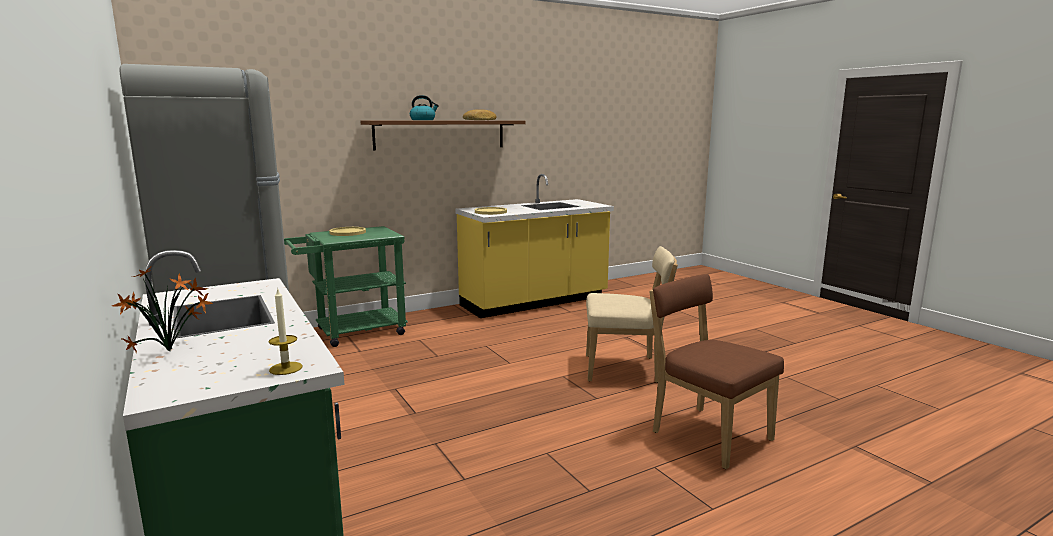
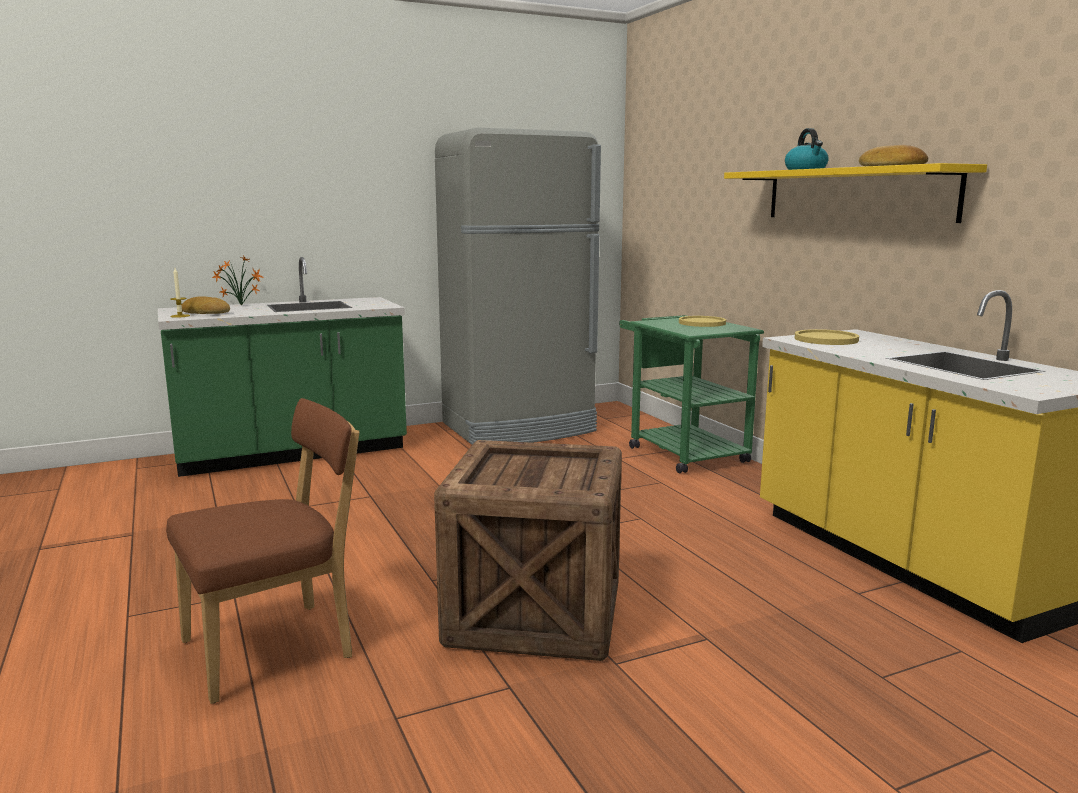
camera: 95 degrees right, 0 degrees up
brown shelf [361,121,525,150] -> yellow shelf [724,163,987,223]
beige chair [586,246,678,383] -> crate [434,440,622,661]
none -> bread [182,296,230,314]

